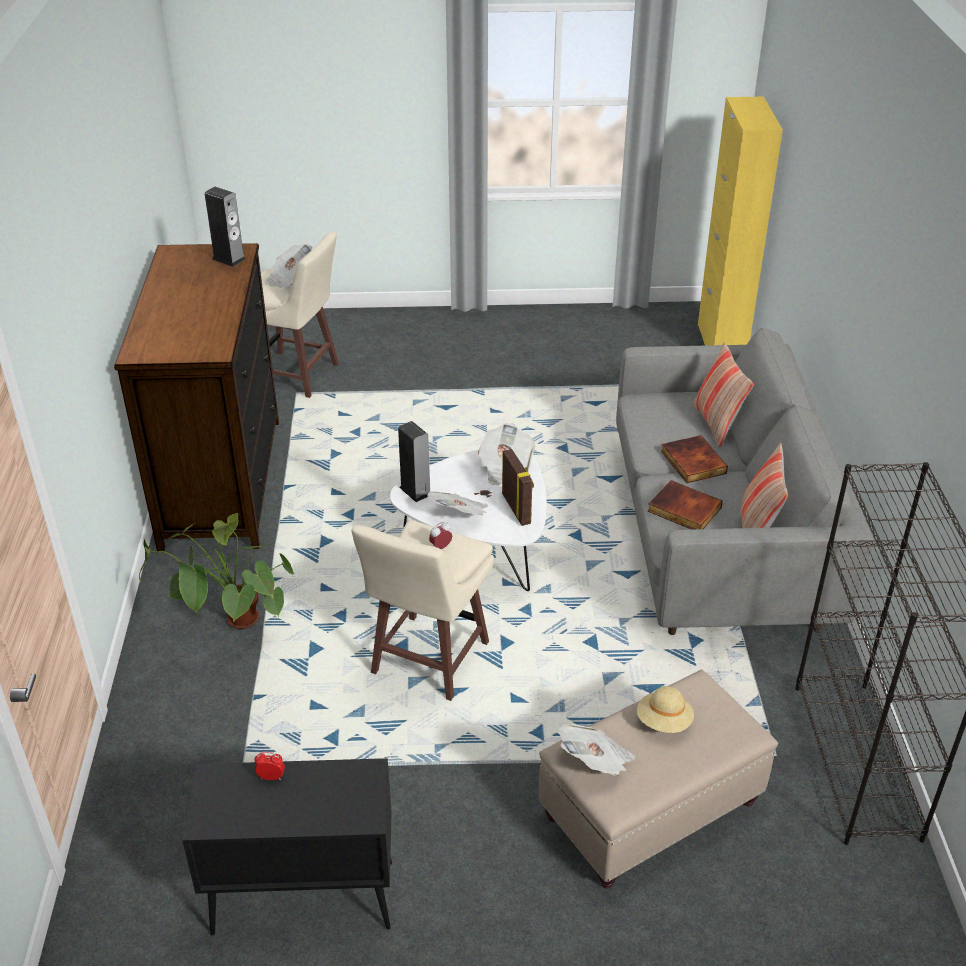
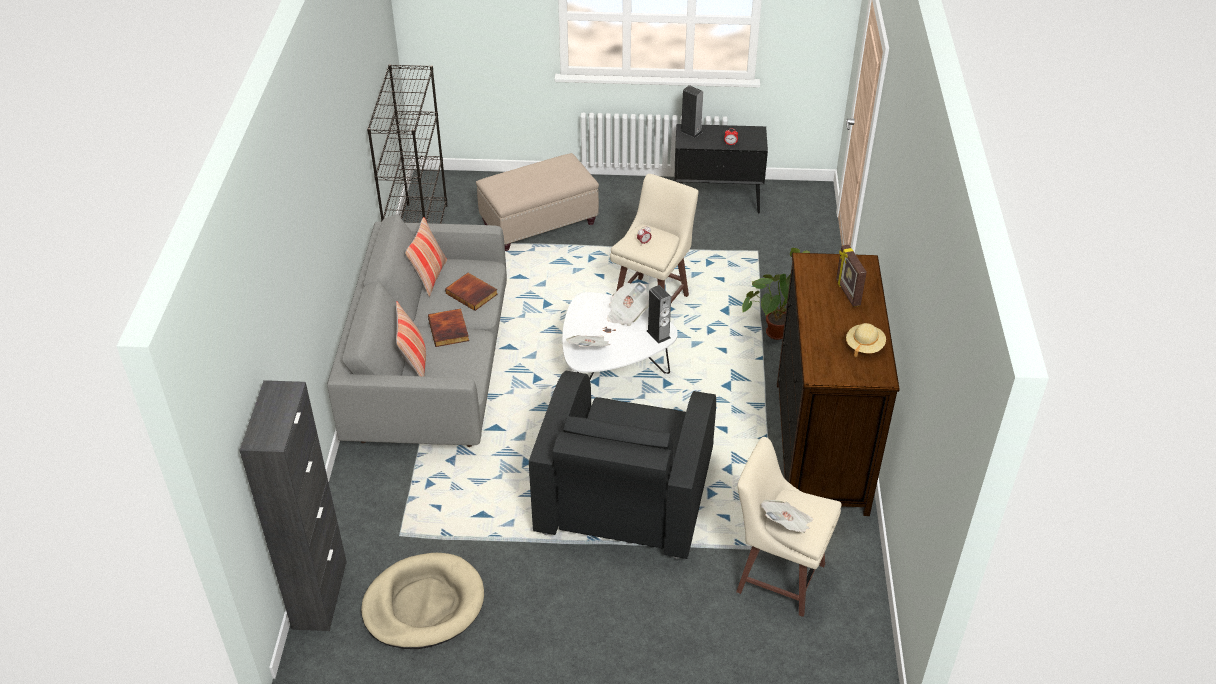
camera: 175 degrees left, 5 degrees up
speaker [205,187,246,267] -> speaker moved to [680,85,703,138]
picture frame [502,449,534,526] -> picture frame moved to [836,244,867,307]
newspaper [558,723,635,776] -> none
beige hat [637,686,694,733] -> beige hat moved to [846,323,886,357]
yellow cabinet [698,97,783,346] -> black cabinet [239,380,347,631]
none -> beige dog bed [361,553,484,649]
none -> black armchair [529,371,716,559]

